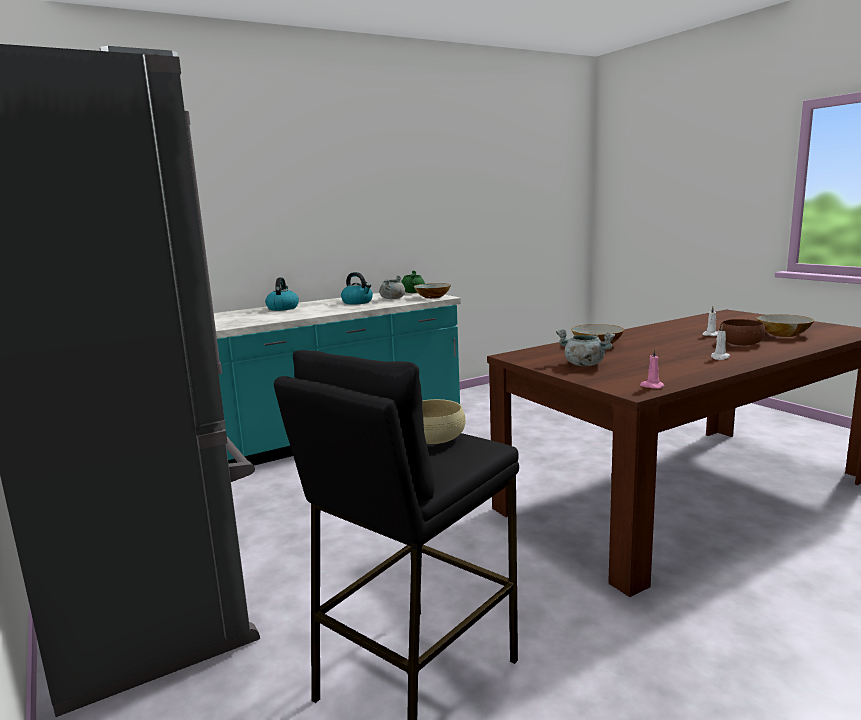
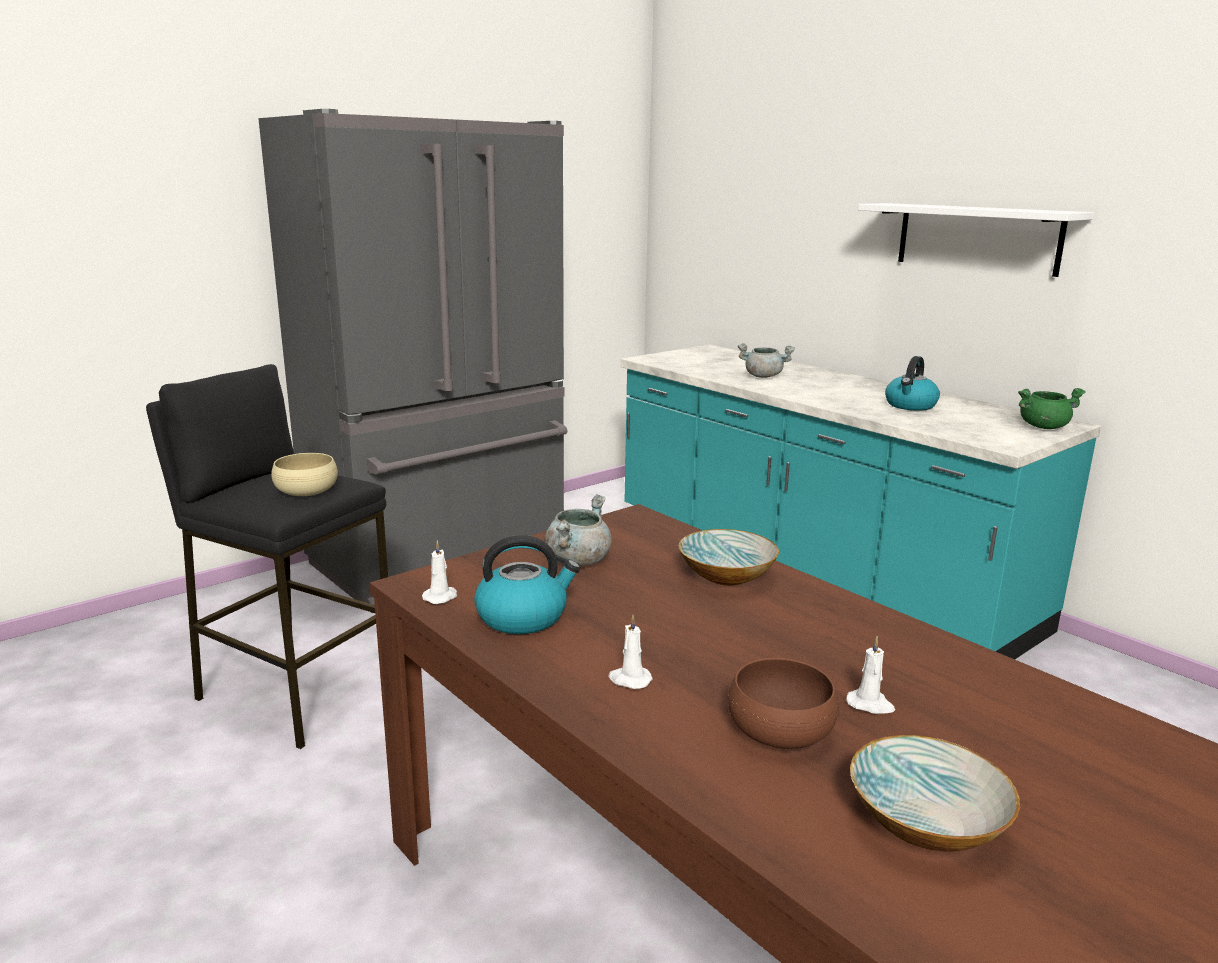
camera: 80 degrees right, 5 degrees up
kettle [265,277,299,311] -> kettle moved to [474,535,580,634]
grey cooking pot [379,275,405,299] -> grey cooking pot moved to [738,343,795,378]
bowl [414,283,451,299] -> none
pink candle [640,348,665,389] -> white candle [422,540,457,604]
none -> white shelf [858,203,1094,277]

